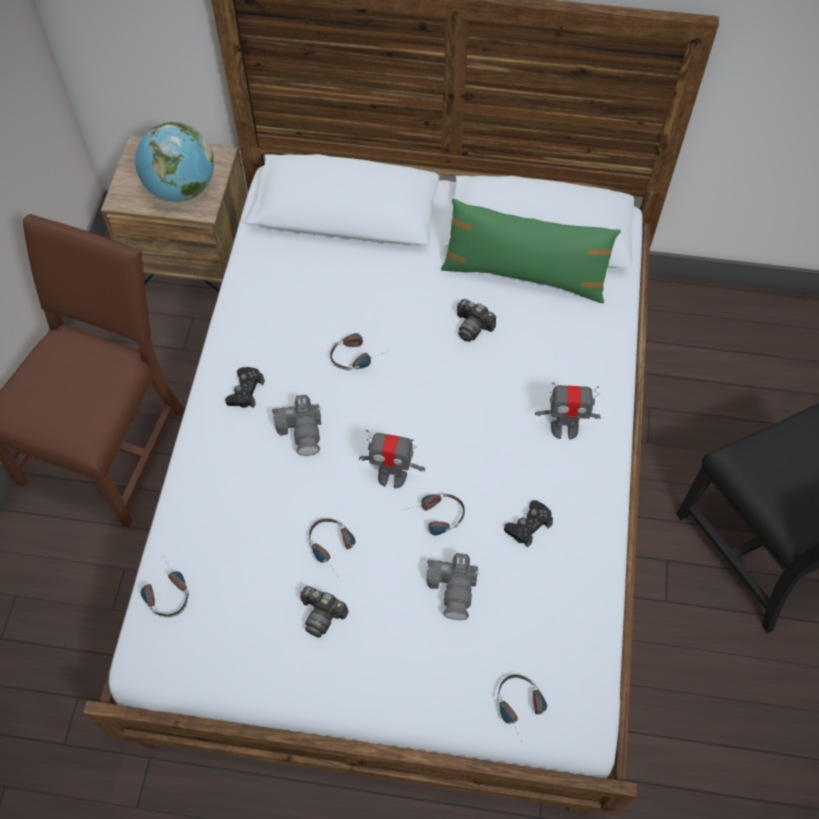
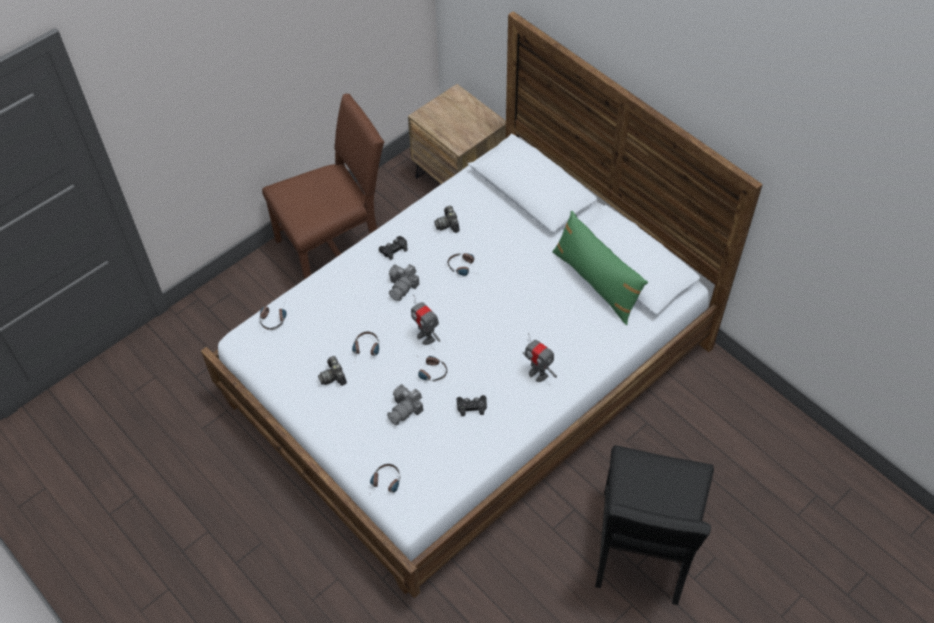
camera: 40 degrees right, 5 degrees down
globe [135,122,214,202] -> none
camera [457,299,496,342] -> camera moved to [434,206,460,233]

